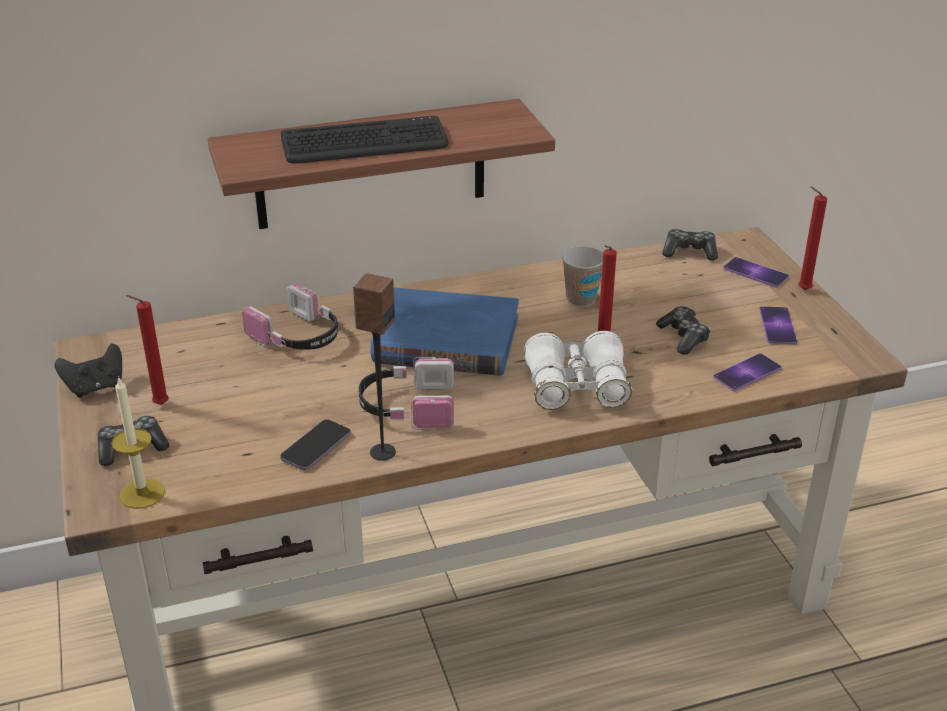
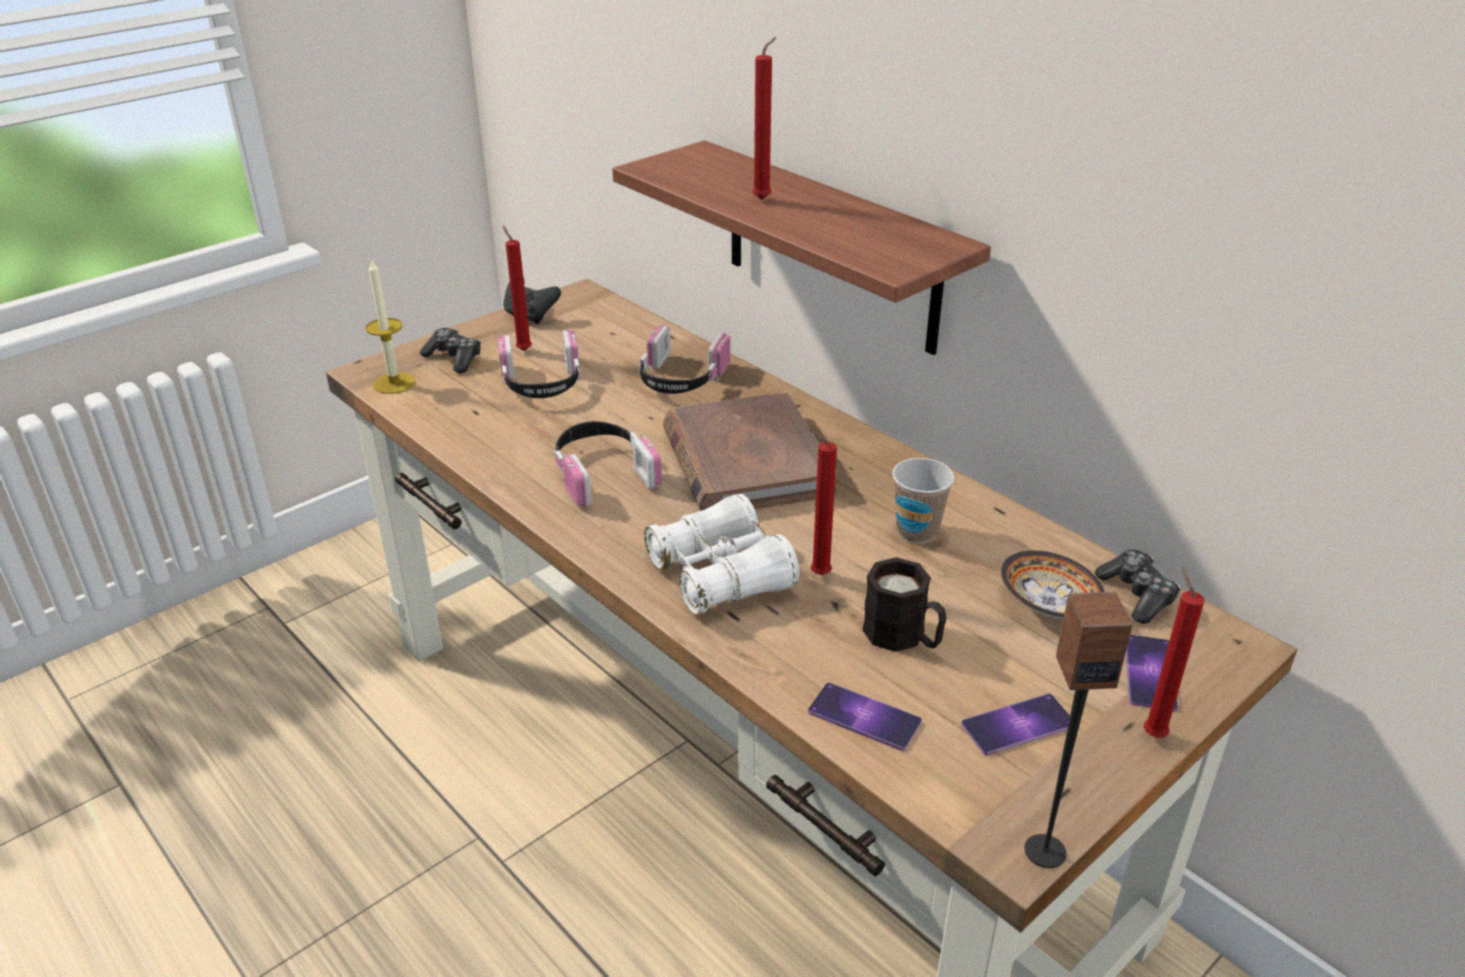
camera: 65 degrees right, 0 degrees up
phone [280,419,351,470] -> none
keyboard [281,116,448,163] -> red candle [752,37,776,200]
speaker [353,273,396,460] -> speaker moved to [1024,592,1132,868]
blue book [370,288,519,376] -> brown book [663,392,837,511]
game controller [656,306,711,355] -> black mug [862,557,946,652]
none -> headphones [498,329,581,398]
none -> bowl [1001,550,1104,619]

